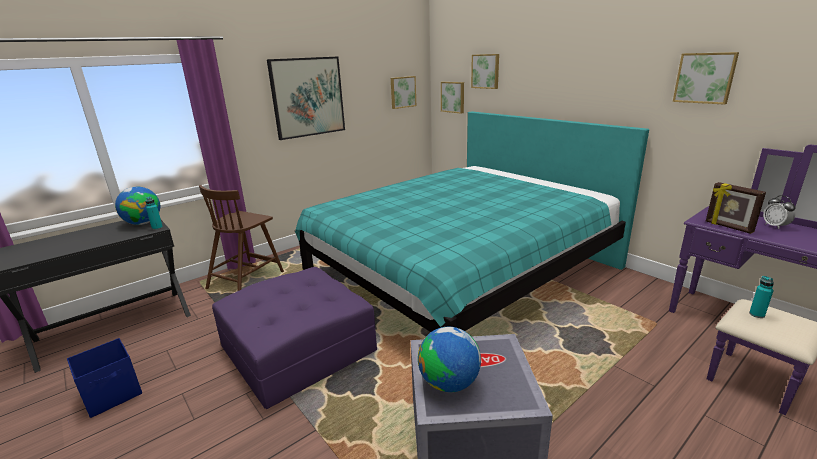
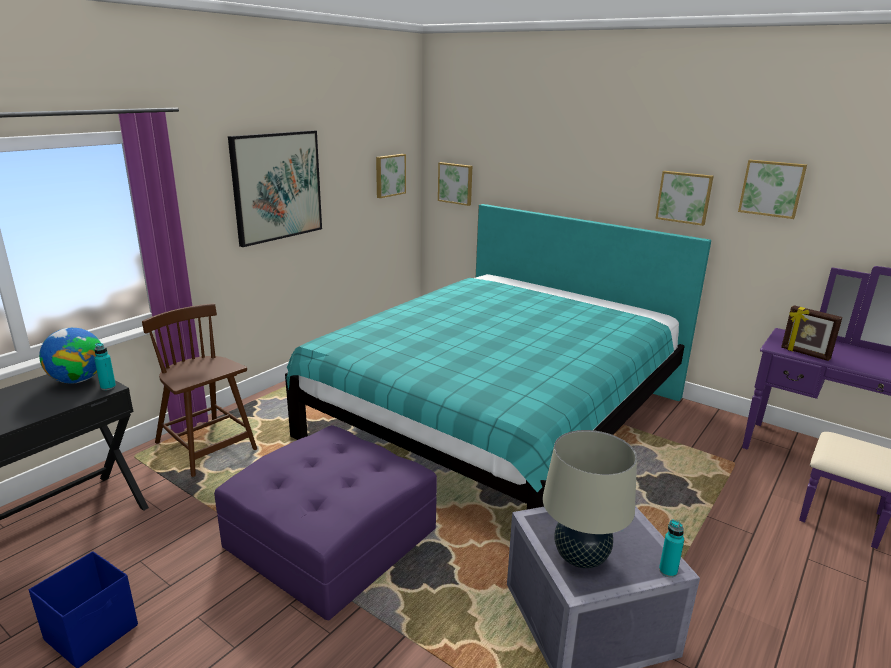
camera: 15 degrees left, 0 degrees up
brown chair [199,185,284,291] -> brown chair turned 120 degrees clockwise [142,303,257,477]
globe [418,327,481,392] -> beige table lamp [543,430,637,568]
picture [471,54,499,89] -> picture moved to [655,171,714,226]
turquoise bottle [749,276,774,318] -> turquoise bottle moved to [659,520,684,578]
alarm clock [763,195,795,229] -> none

